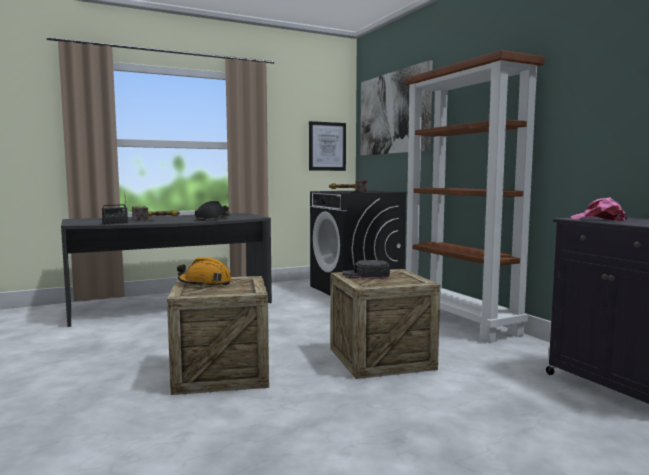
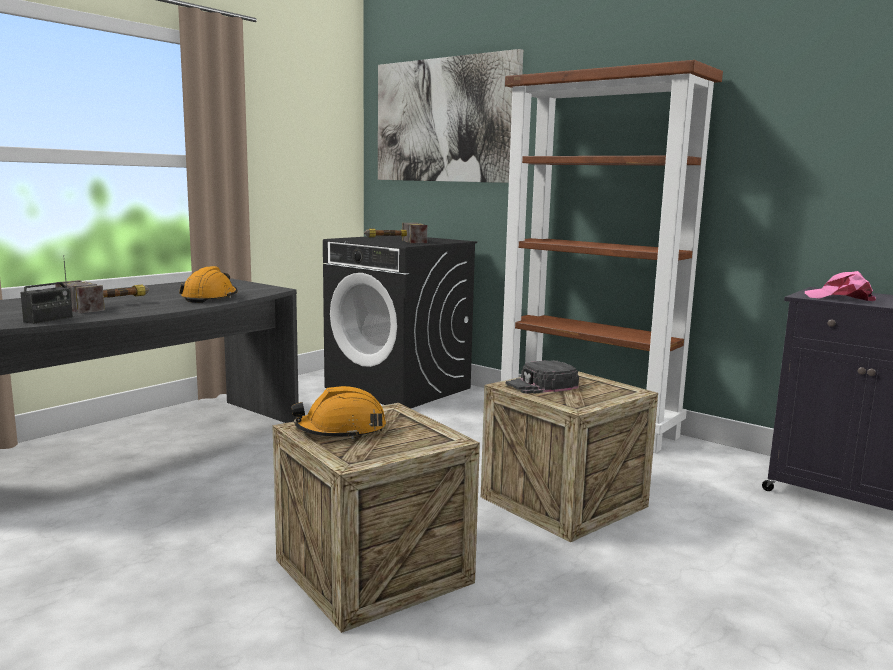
camera: 25 degrees left, 5 degrees up
black hard hat [195,201,230,221] -> orange hard hat [179,266,238,303]
picture [309,121,346,171] -> none

